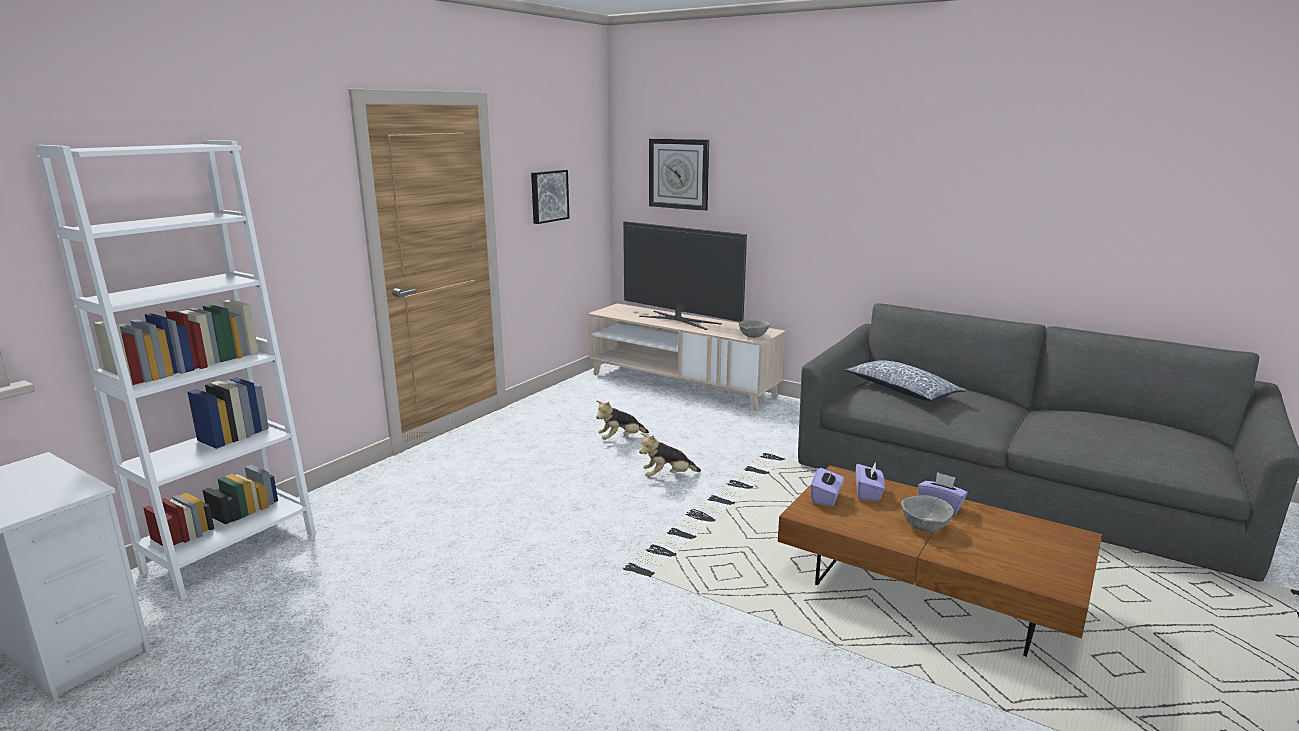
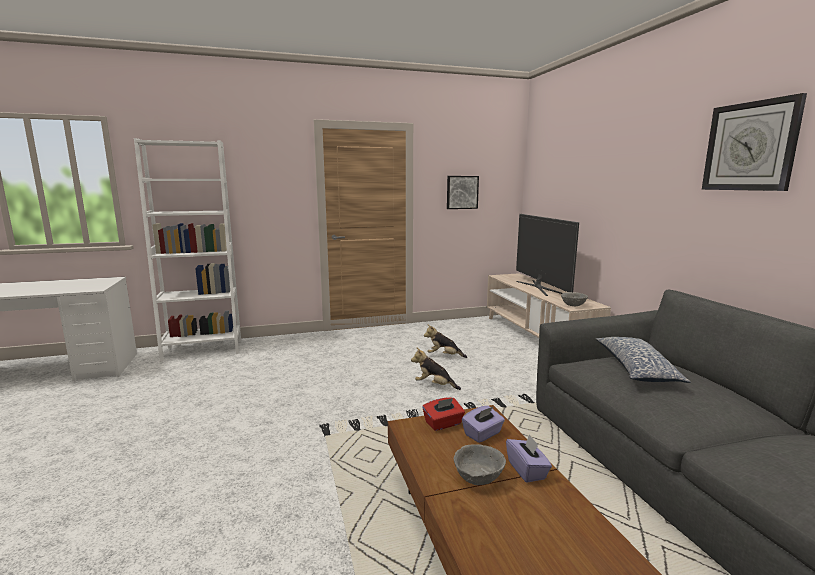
camera: 40 degrees right, 5 degrees down
wall clock [649,138,709,211] -> wall clock moved to [702,93,807,191]
purple tissue box [811,466,844,507] -> red tissue box [422,397,465,431]

